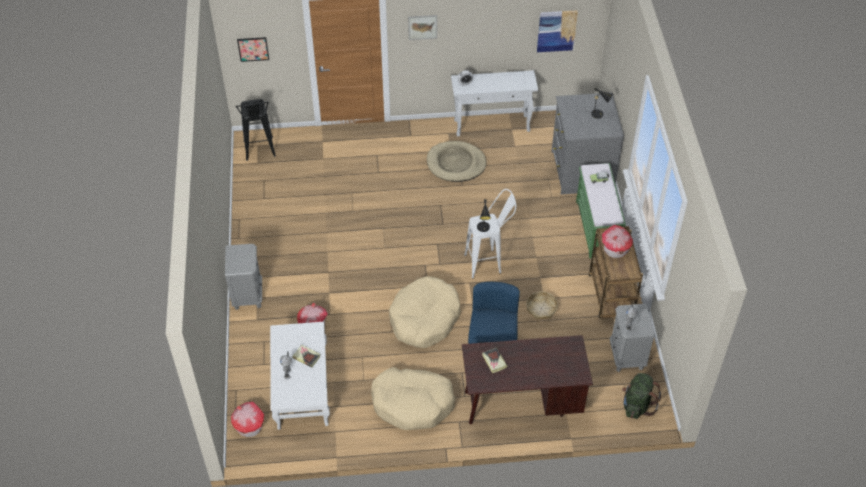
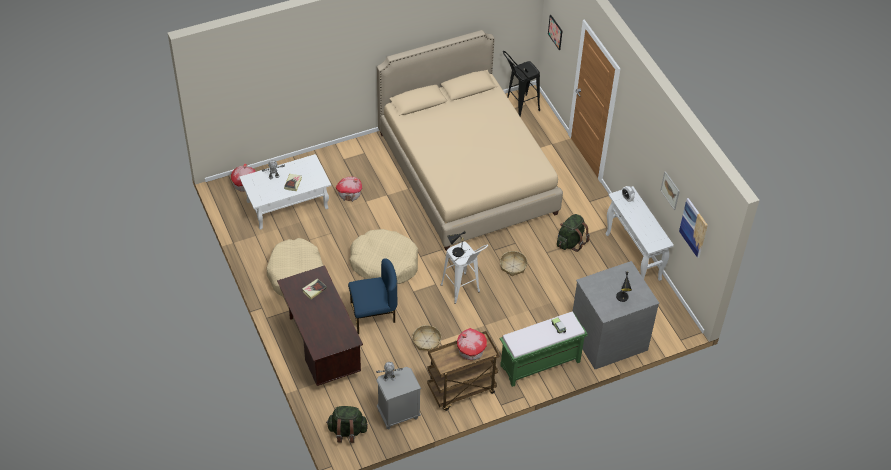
camera: 70 degrees right, 0 degrees up
grey nightstand [225,244,262,310] -> none
picture [408,15,437,40] -> picture moved to [660,171,680,210]
beige dog bed [427,141,486,182] -> green backpack [557,214,590,252]
none -> beige bed [377,30,563,251]
none -> basket [500,251,527,276]

